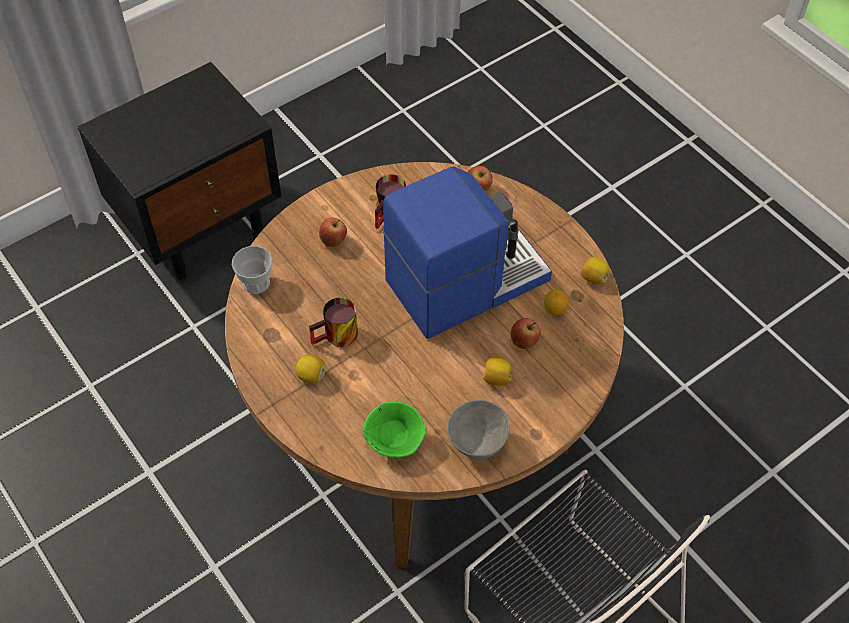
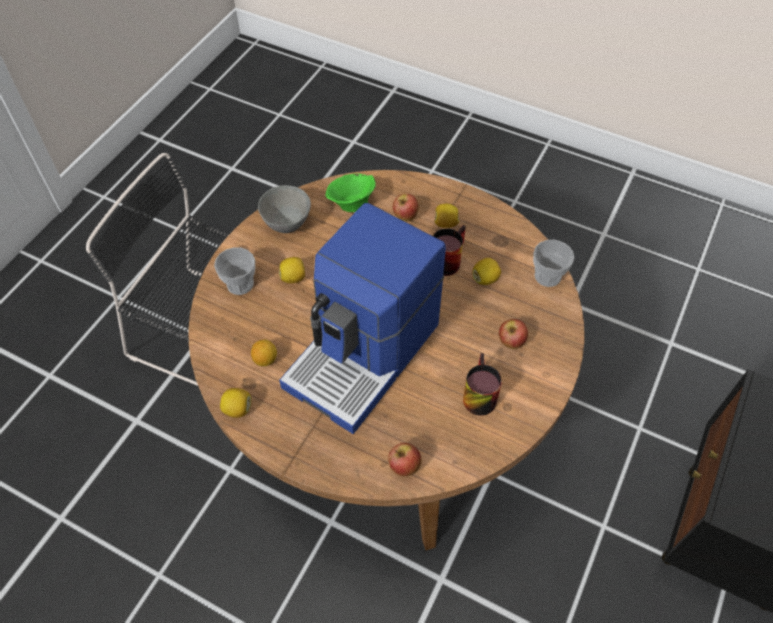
camera: 155 degrees right, 0 degrees up
apple [511,318,541,349] -> apple moved to [393,194,419,221]
none -> cup [214,247,255,295]
none -> lemon [472,258,501,285]

